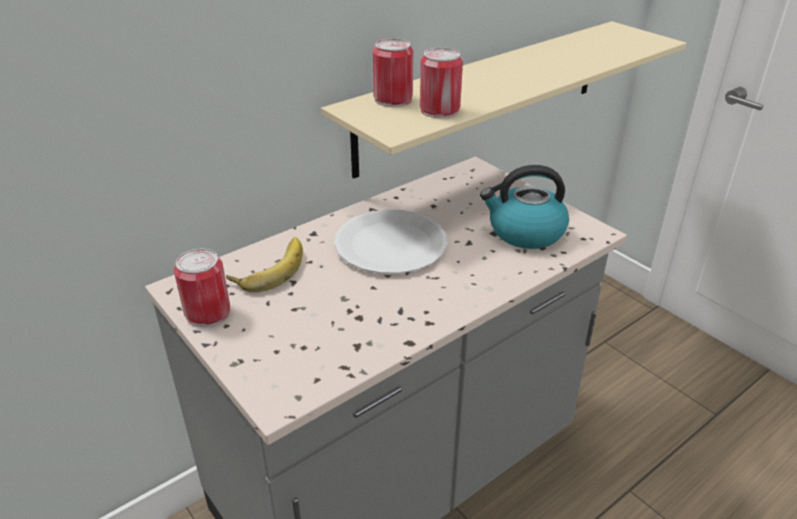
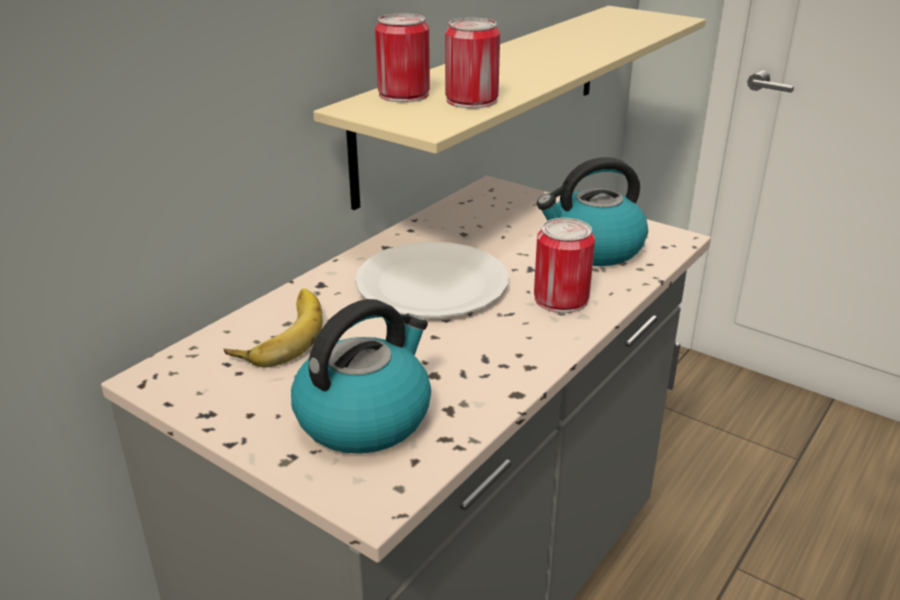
camera: 15 degrees left, 5 degrees down
can [174,249,230,327] -> can moved to [534,218,595,313]
none -> kettle [291,299,431,454]

